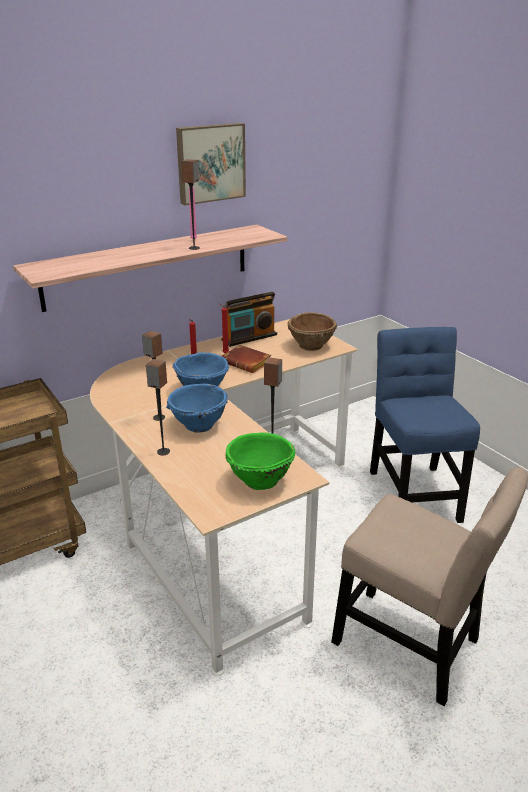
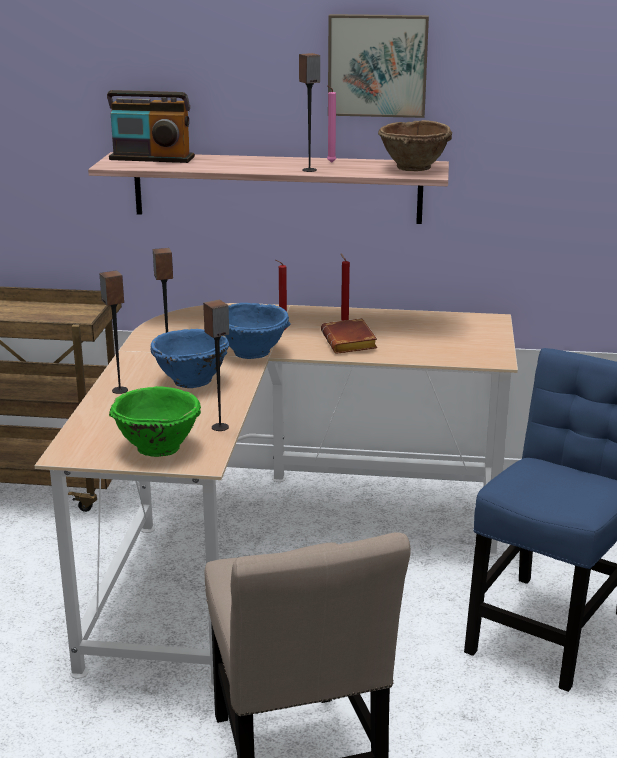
camera: 40 degrees right, 5 degrees down
radio [221,292,277,347] -> radio moved to [107,90,195,163]
brown bowl [287,312,337,351] -> brown bowl moved to [378,120,452,171]

